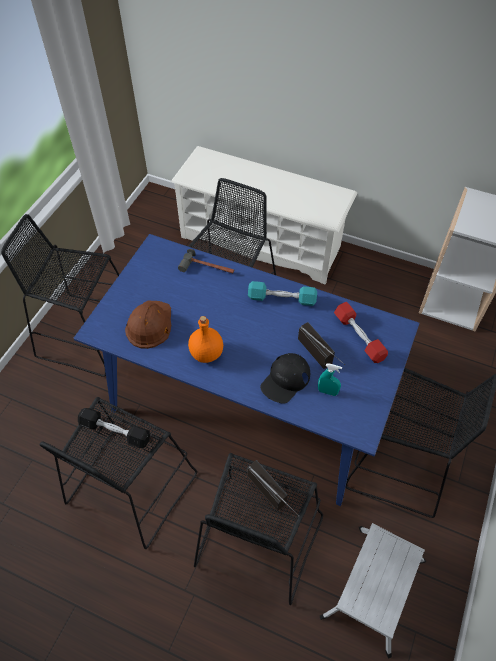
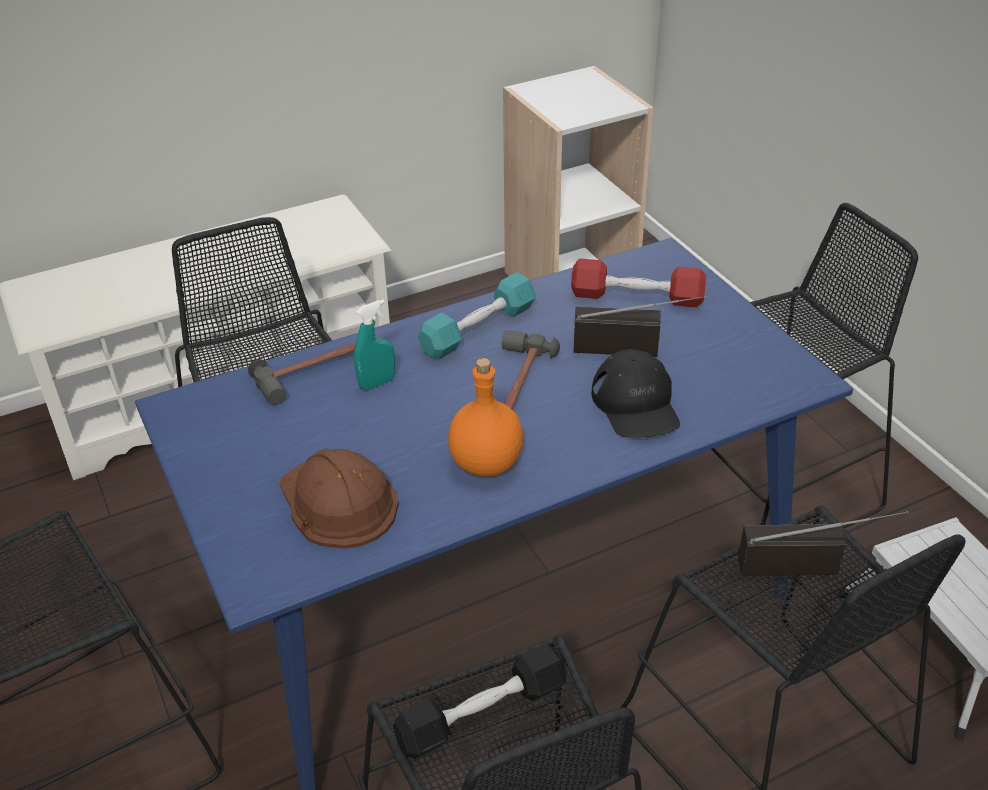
camera: 50 degrees left, 15 degrees down
turquoise spray bottle [318,363,342,396] -> turquoise spray bottle moved to [354,299,395,390]
none -> hammer [502,330,560,409]

